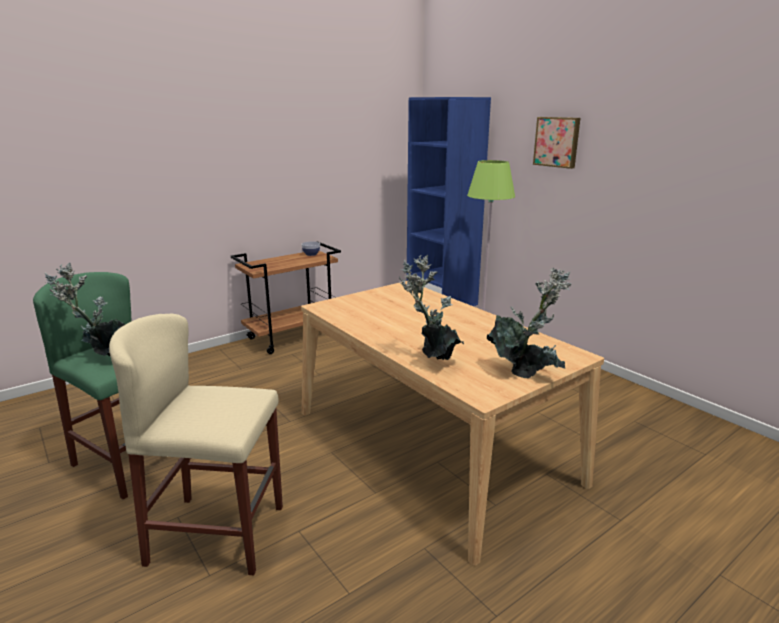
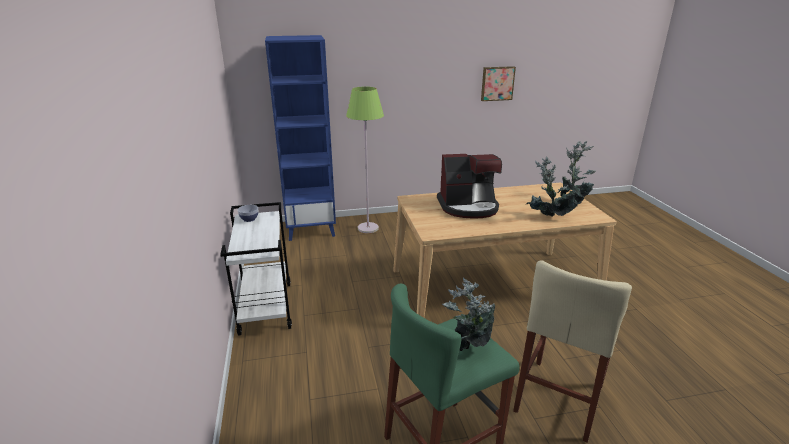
camera: 65 degrees left, 5 degrees up
brown cart [231,241,341,354] -> white cart [220,202,292,336]
picture [533,117,580,169] -> picture moved to [481,66,516,101]
none -> coffee machine [437,154,502,219]

